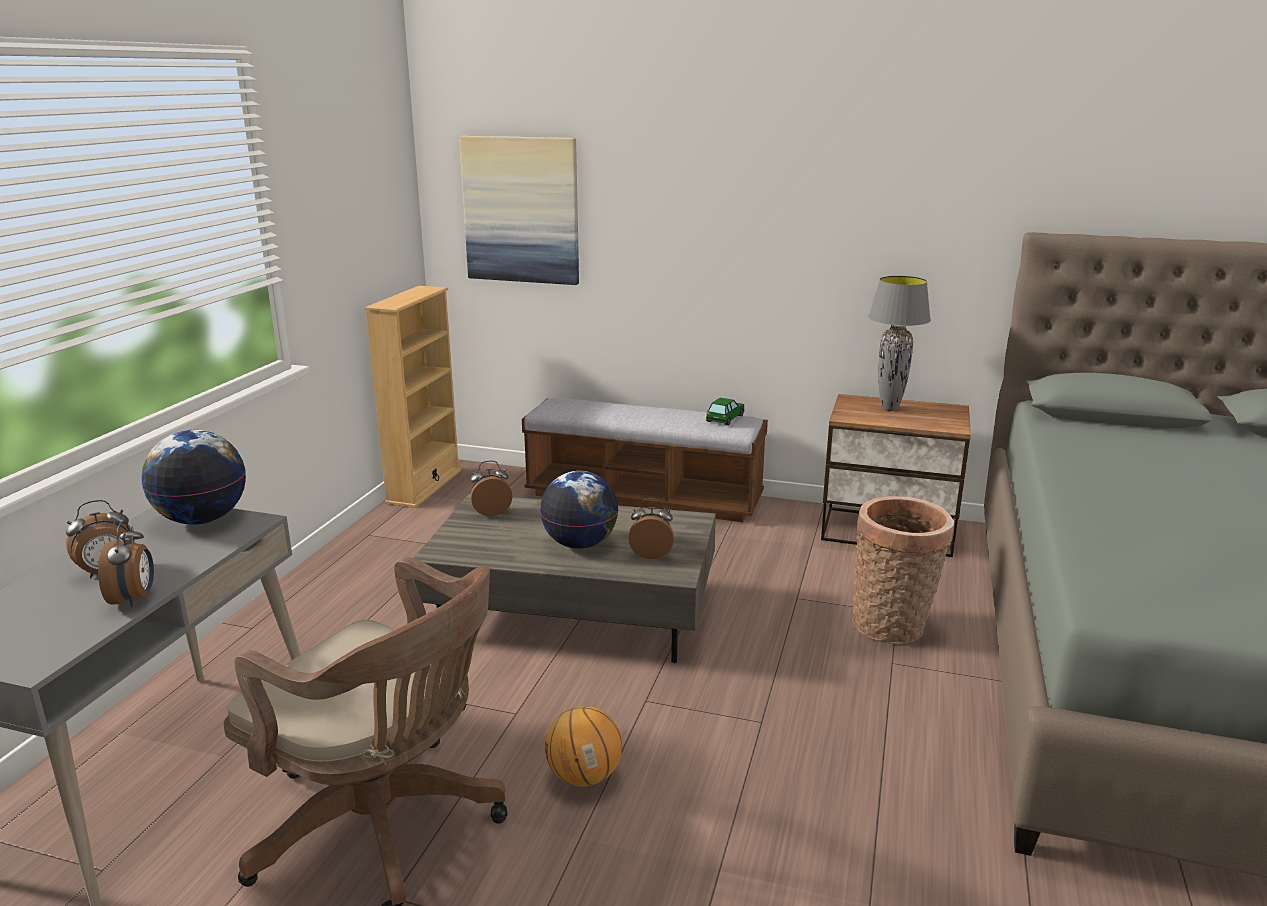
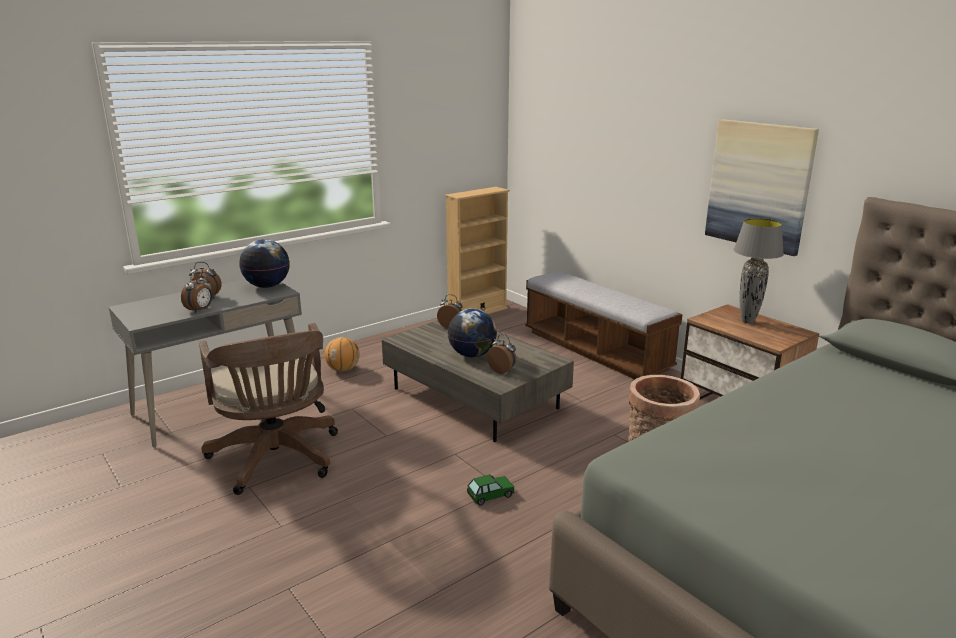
camera: 35 degrees right, 0 degrees up
picture [459,136,579,285] -> picture moved to [705,119,819,256]
basketball [545,706,622,787] -> basketball moved to [325,337,360,372]
toy car [706,398,744,425] -> toy car moved to [467,474,514,506]

